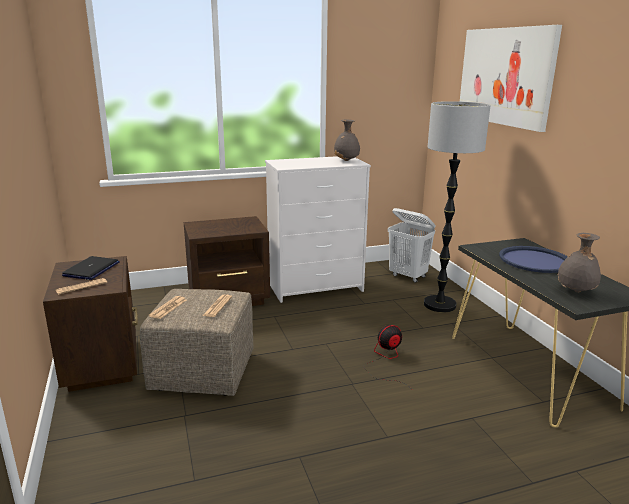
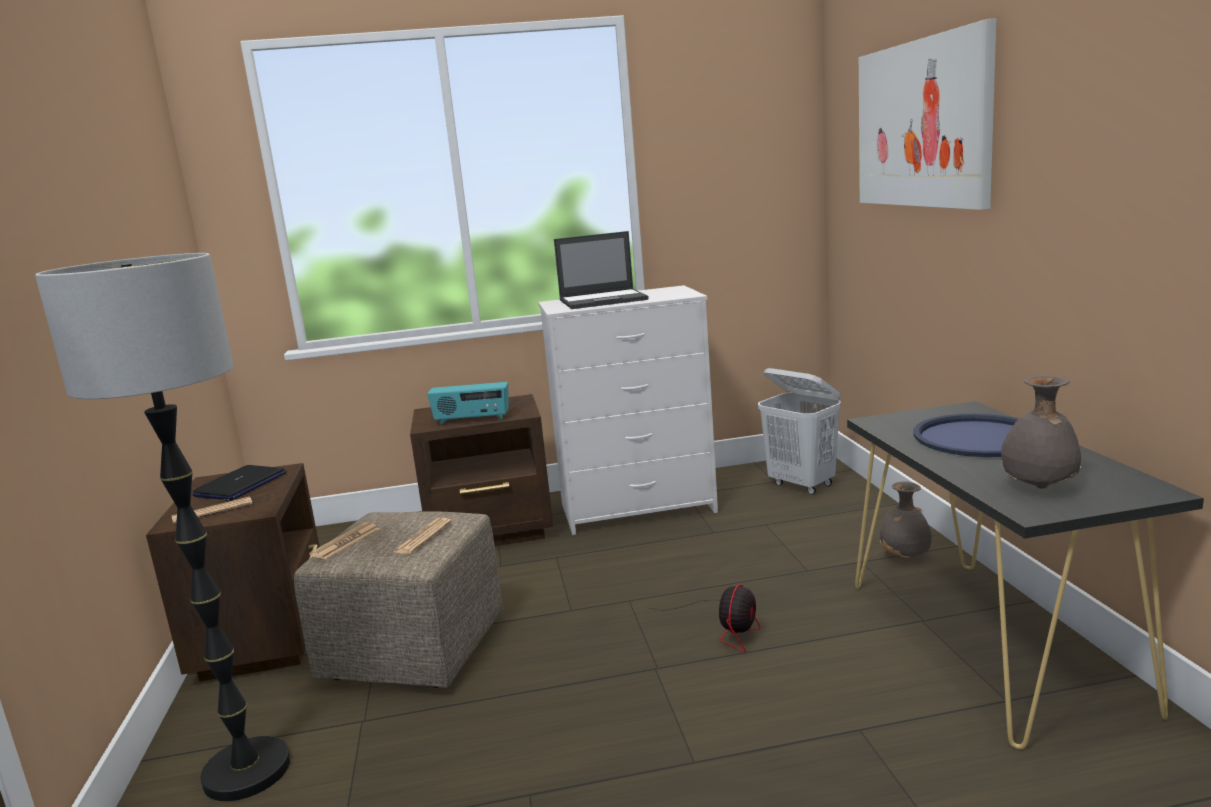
camera: 10 degrees right, 5 degrees down
grey vase [334,119,360,161] -> grey vase moved to [880,482,932,558]
fan [364,325,408,386] -> fan turned 135 degrees clockwise [650,584,760,652]
floor lamp [424,101,491,312] -> floor lamp moved to [35,253,290,801]
none -> radio [427,382,509,425]
none -> laptop [554,231,649,309]

